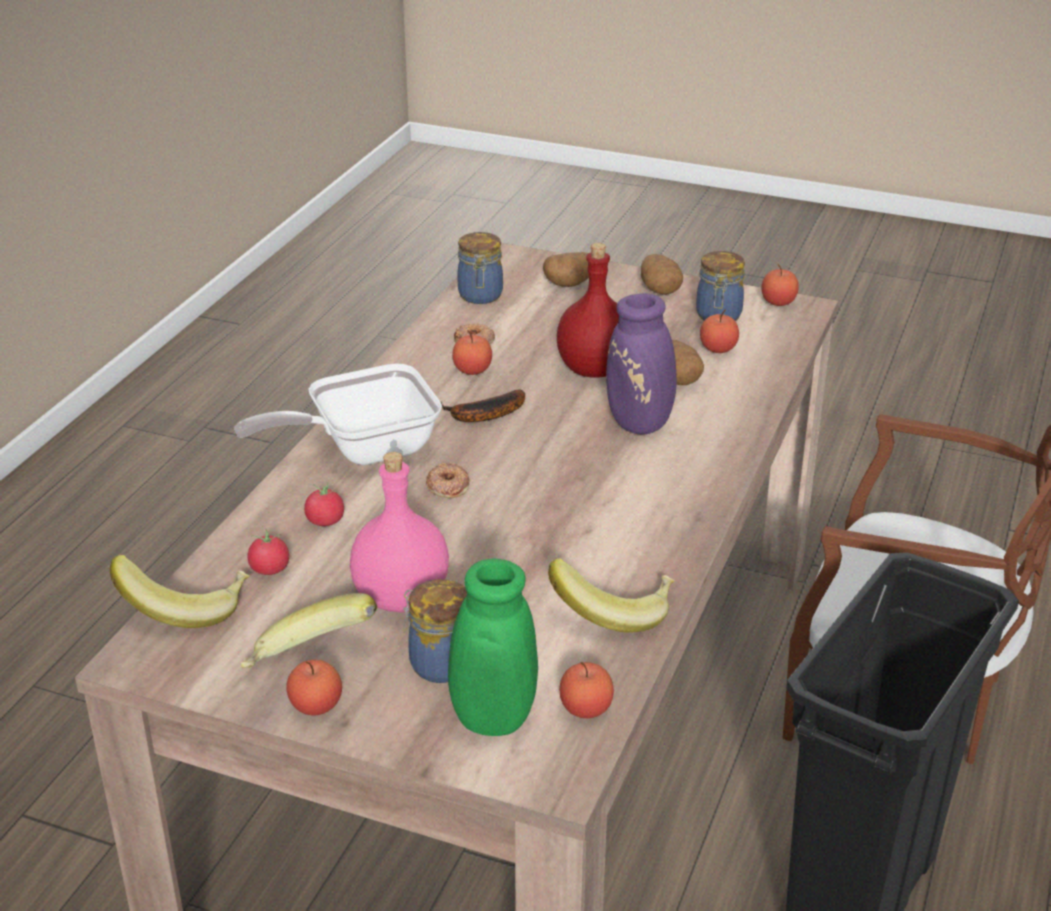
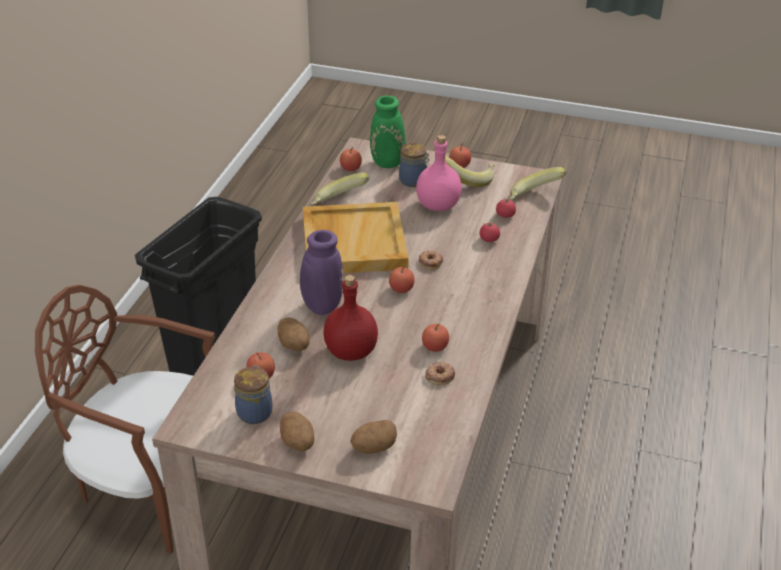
camera: 175 degrees right, 5 degrees up
frying pan [234,363,442,465] -> none
banana [440,390,525,422] -> none
jar [457,232,503,304] -> none
apple [762,264,799,306] -> apple moved to [389,266,415,293]
none -> beige tray [303,202,409,273]

